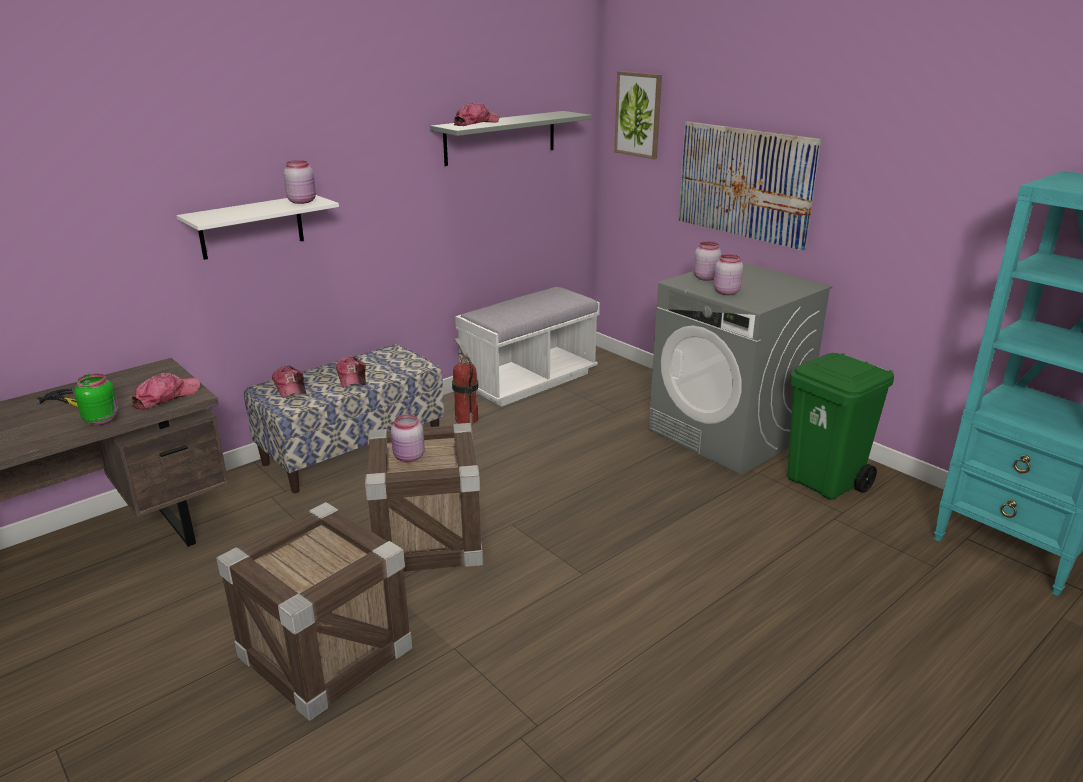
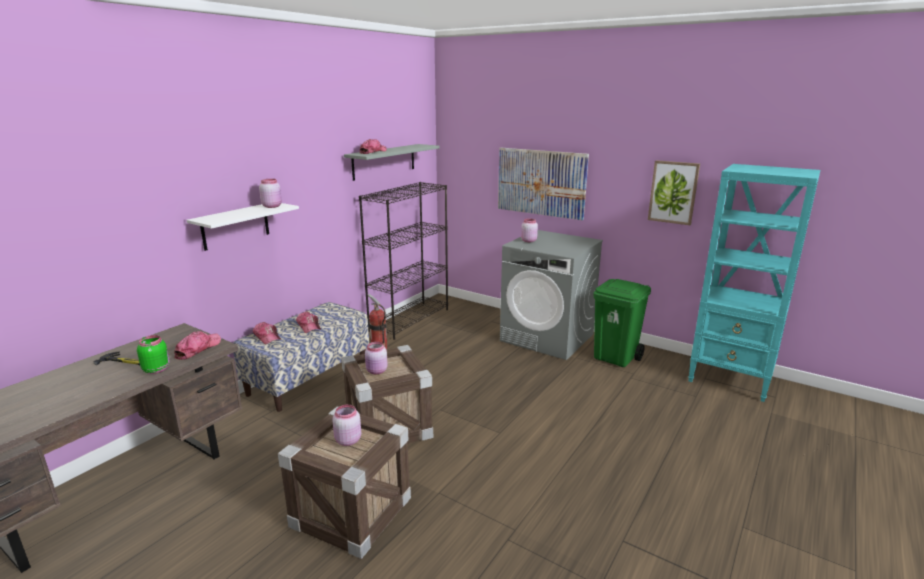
camera: 15 degrees left, 5 degrees down
white bench [455,287,600,407] -> black bookcase [359,182,448,340]
picture [614,71,662,159] -> picture moved to [648,160,700,225]
pink jar [714,254,743,295] -> pink jar moved to [332,405,361,446]

